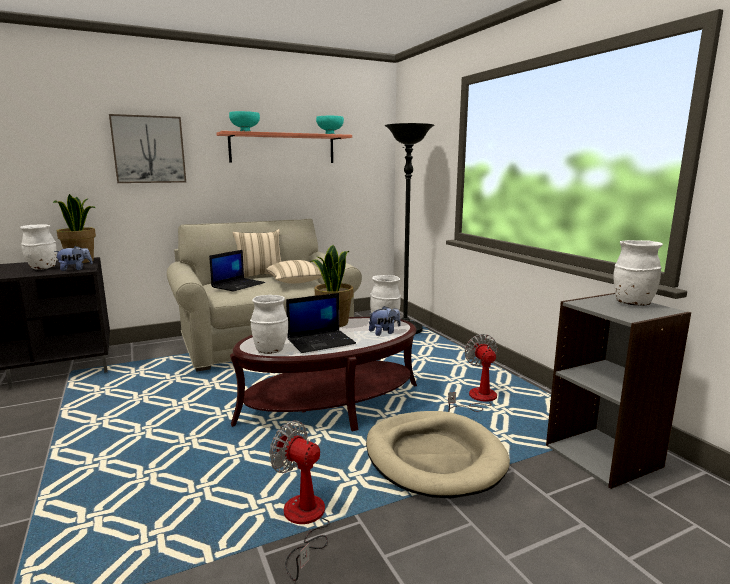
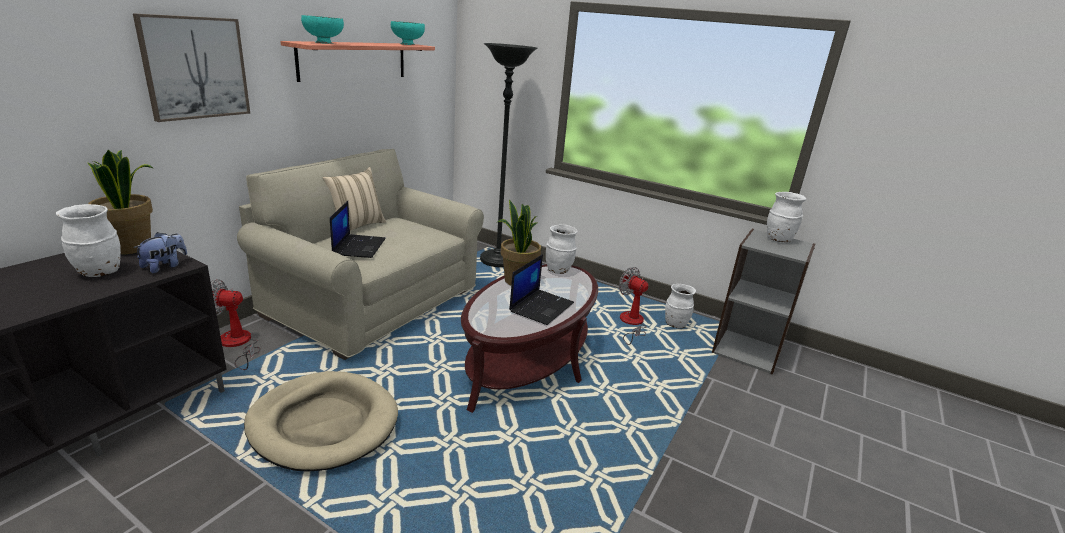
camera: 35 degrees left, 10 degrees up
white vase [250,295,288,354] -> white vase moved to [665,284,696,328]
beige pillow [266,260,322,284] -> none
fan [269,421,330,581] -> fan moved to [211,279,260,370]
beige dog bed [366,411,510,498] -> beige dog bed moved to [244,371,398,472]
plush toy [369,306,401,336] -> none

